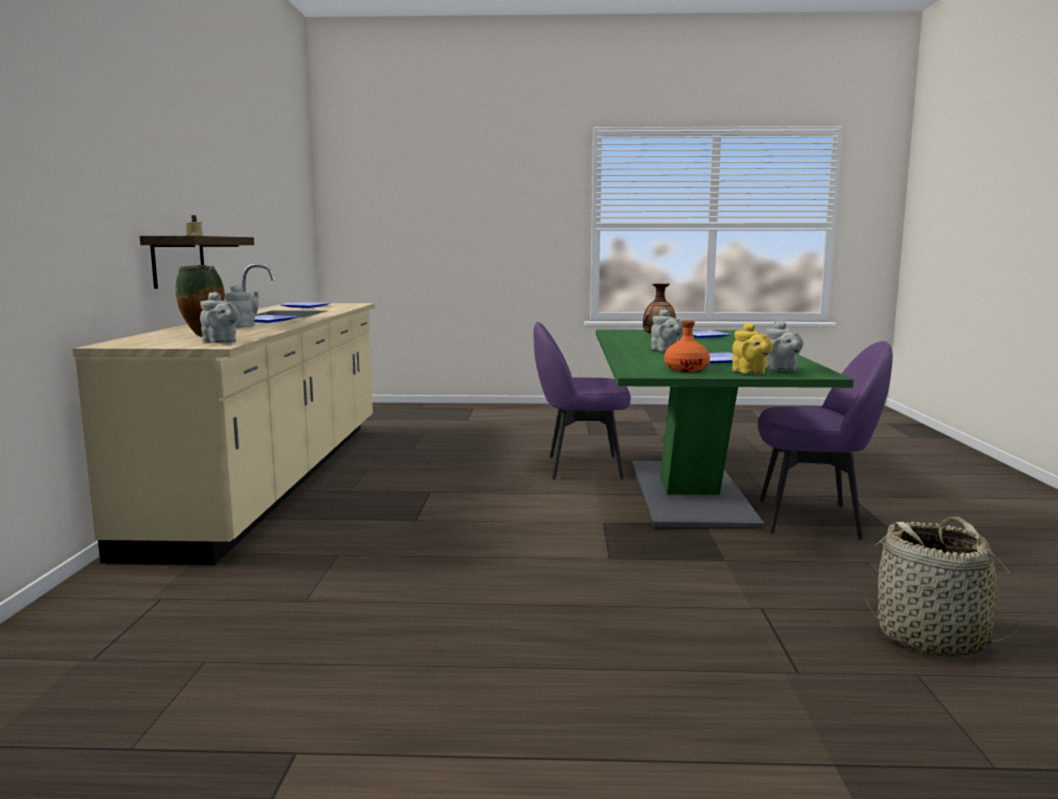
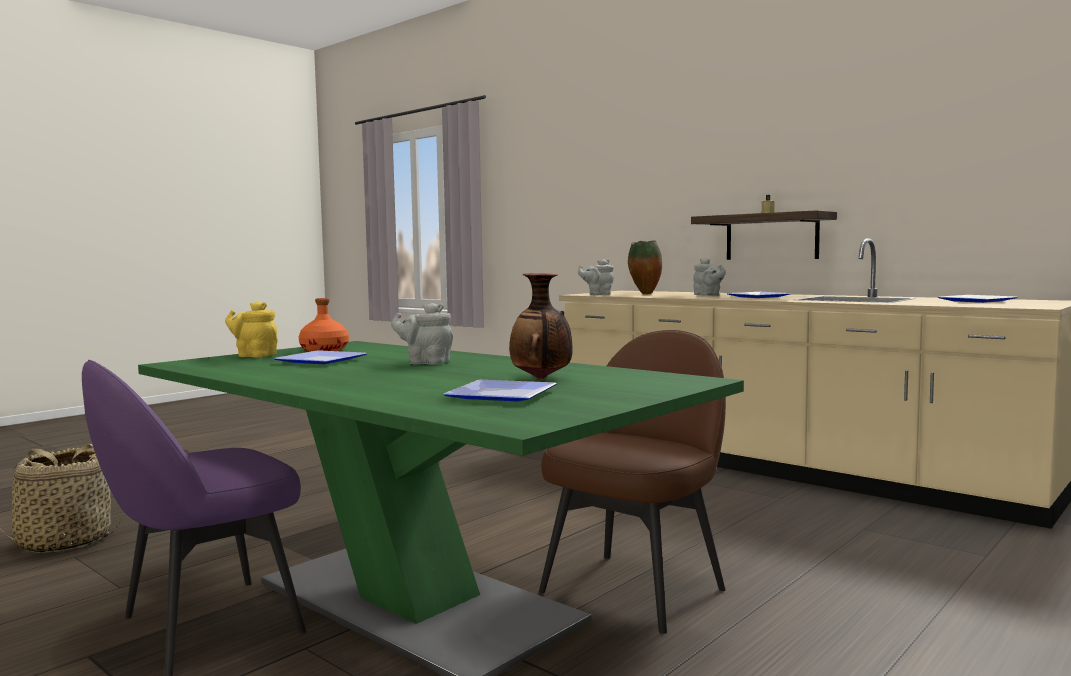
camera: 130 degrees right, 5 degrees down
purple chair [534,322,631,480] -> brown chair [539,330,726,634]
grey teapot [765,321,804,371] -> none

